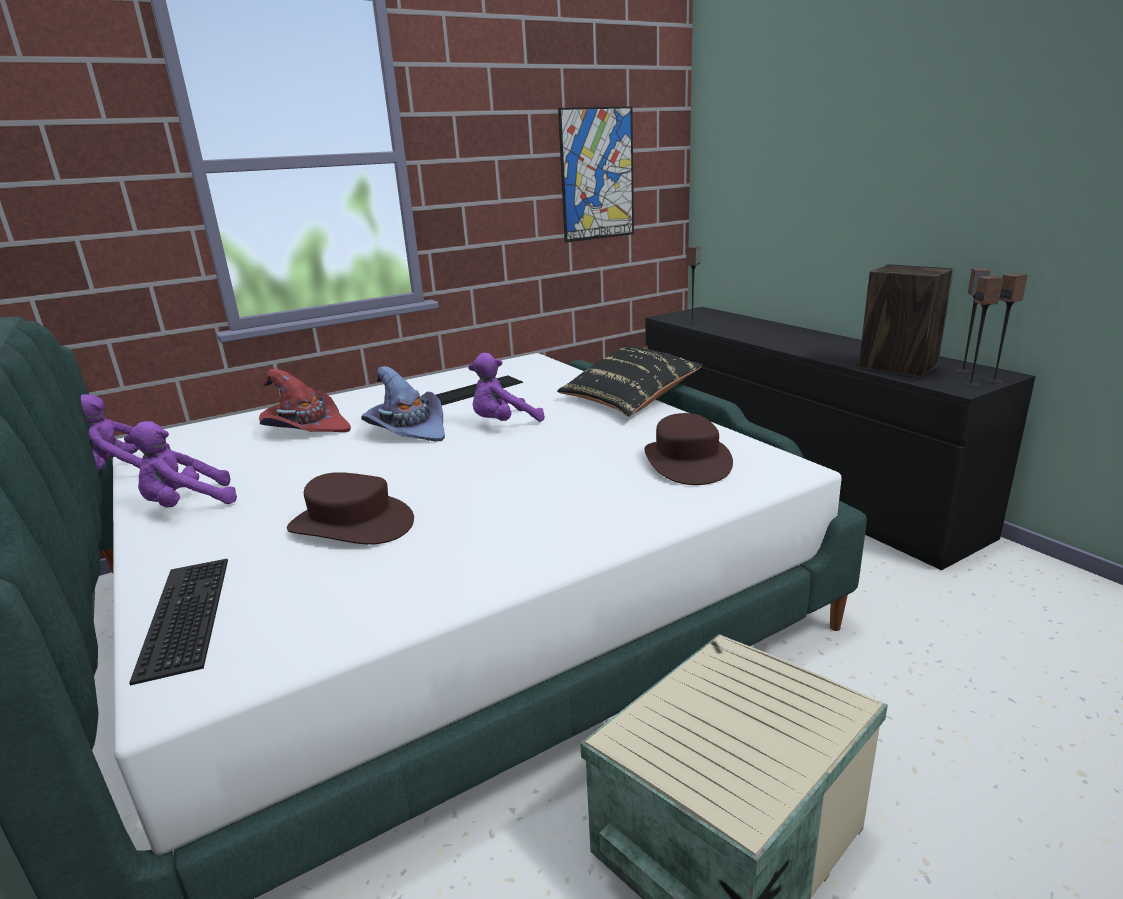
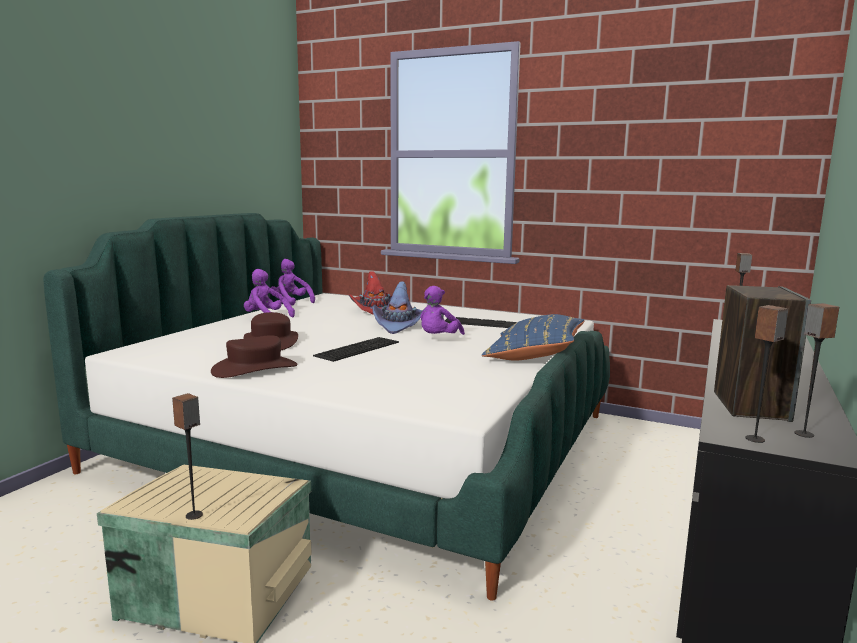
camera: 55 degrees right, 10 degrees down
keyboard [129,559,228,685] -> keyboard moved to [313,337,399,362]
purple plush toy [468,353,545,422] -> purple plush toy turned 90 degrees counterclockwise [420,286,465,335]
black pillow [557,346,703,417] -> blue pillow [482,314,585,361]
picture [558,106,634,242] -> none
brown hat [645,413,733,485] -> brown hat moved to [211,335,297,378]
speaker [986,273,1028,383] -> speaker moved to [172,393,203,520]

